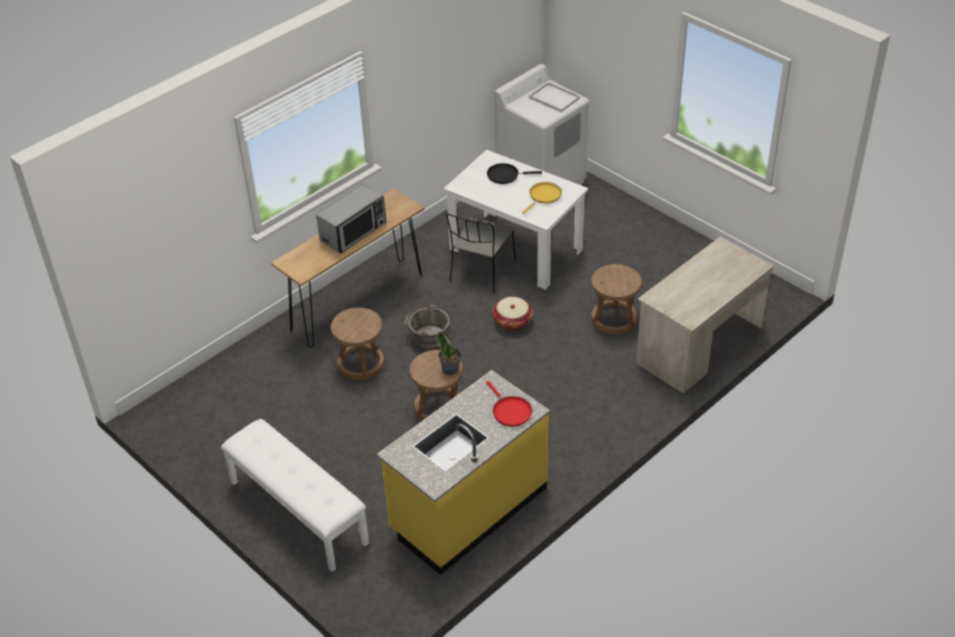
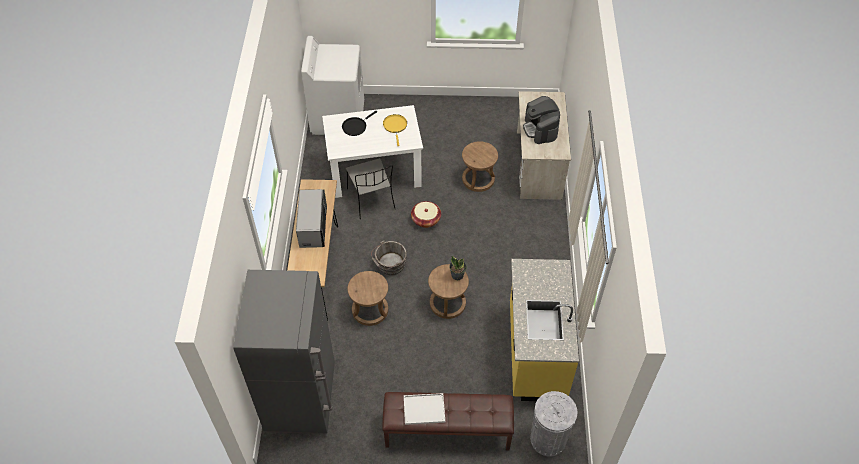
camera: 45 degrees left, 10 degrees up
white bench [221,419,369,572] -> brown bench [382,392,514,451]
red frying pan [486,381,532,427] -> none
white tray [529,82,580,112] -> white tray moved to [404,393,445,425]
none -> grey fridge [233,270,335,434]
none -> coffee machine [523,96,560,144]
none -> grey trash can [530,391,577,457]

